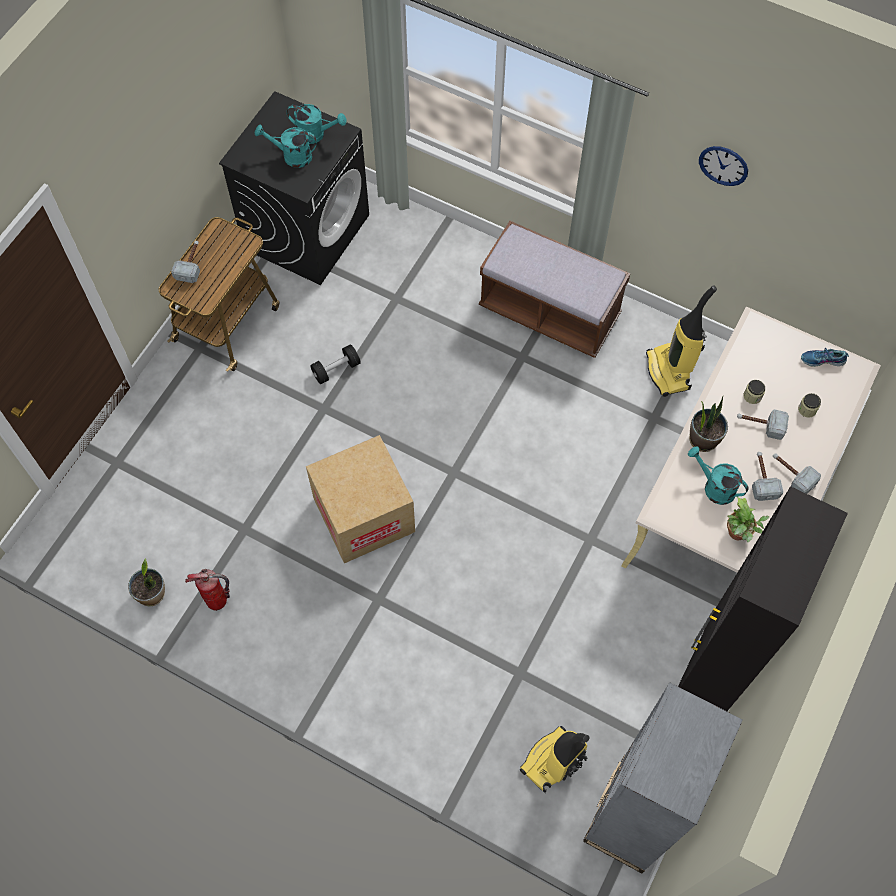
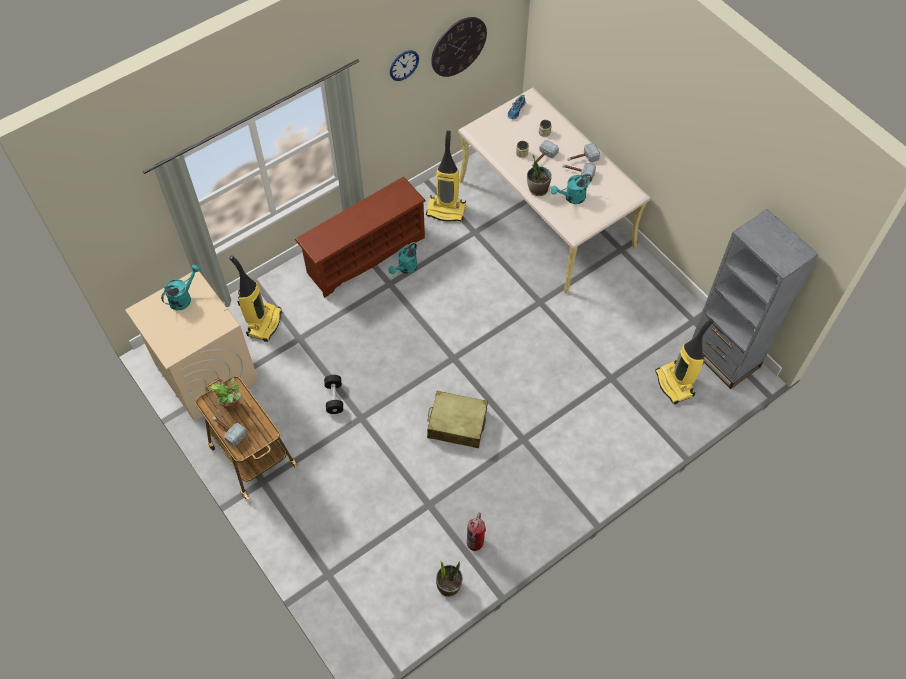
camera: 65 degrees left, 5 degrees down
black washing machine [219,91,369,285] -> beige washing machine [125,271,259,421]
turquoise watering can [255,125,317,168] -> turquoise watering can moved to [388,242,418,274]
cardboard box [306,435,415,563] -> beige suitcase [427,391,488,448]
brown bench [479,221,630,358] -> brown shoe rack [295,177,426,298]
black cabinet [678,486,848,711] -> none
potted plant [727,497,769,543] -> potted plant moved to [209,378,242,410]
none -> vacuum cleaner [229,255,282,342]
none -> wall clock [431,17,487,77]

